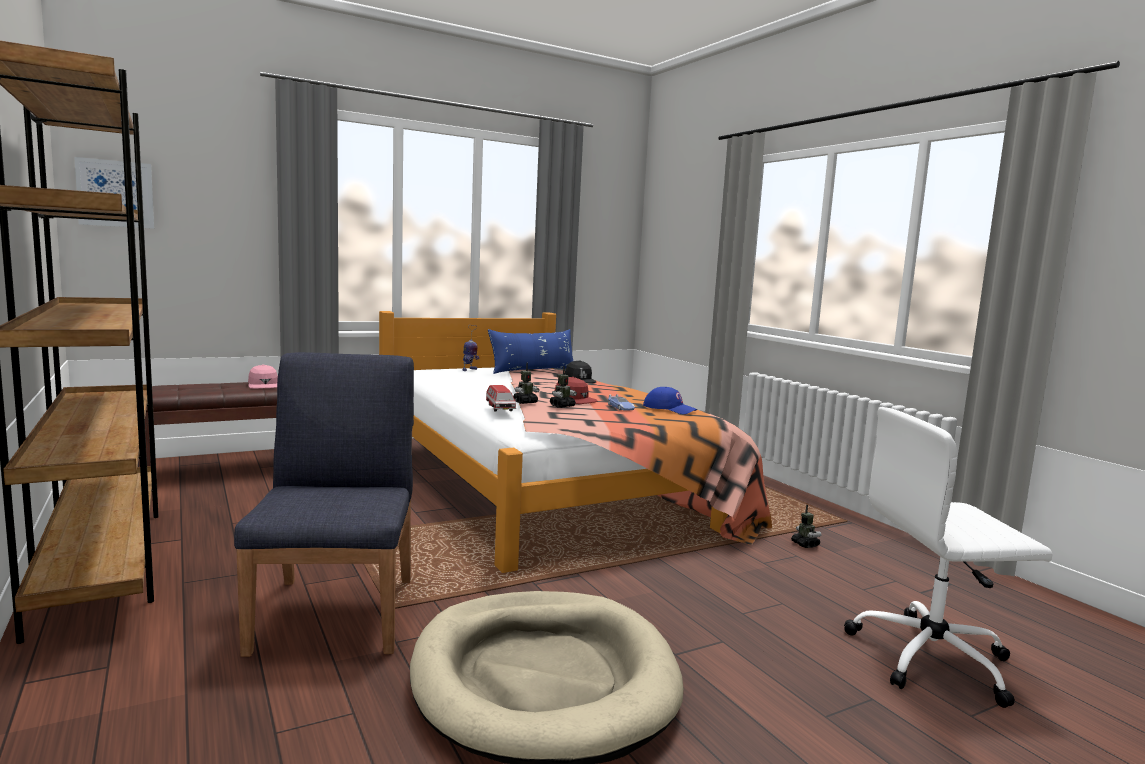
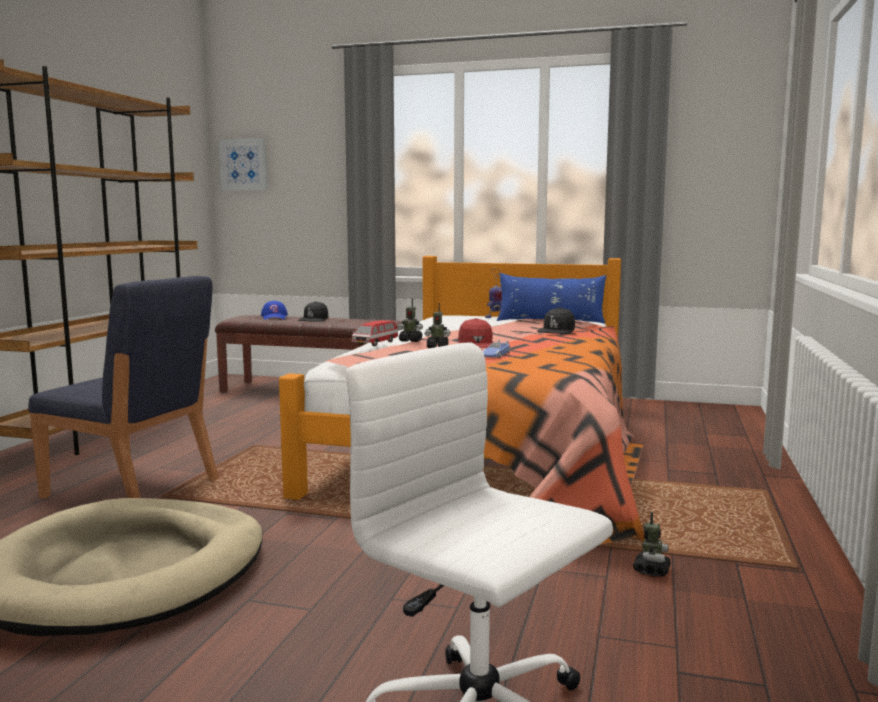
camera: 45 degrees right, 0 degrees up
blue chair [234,352,414,657] -> blue chair turned 75 degrees clockwise [28,276,219,499]
pink cap [248,365,278,389] -> black cap [298,301,328,322]
blue cap [643,387,697,414] -> blue cap moved to [261,301,288,320]

